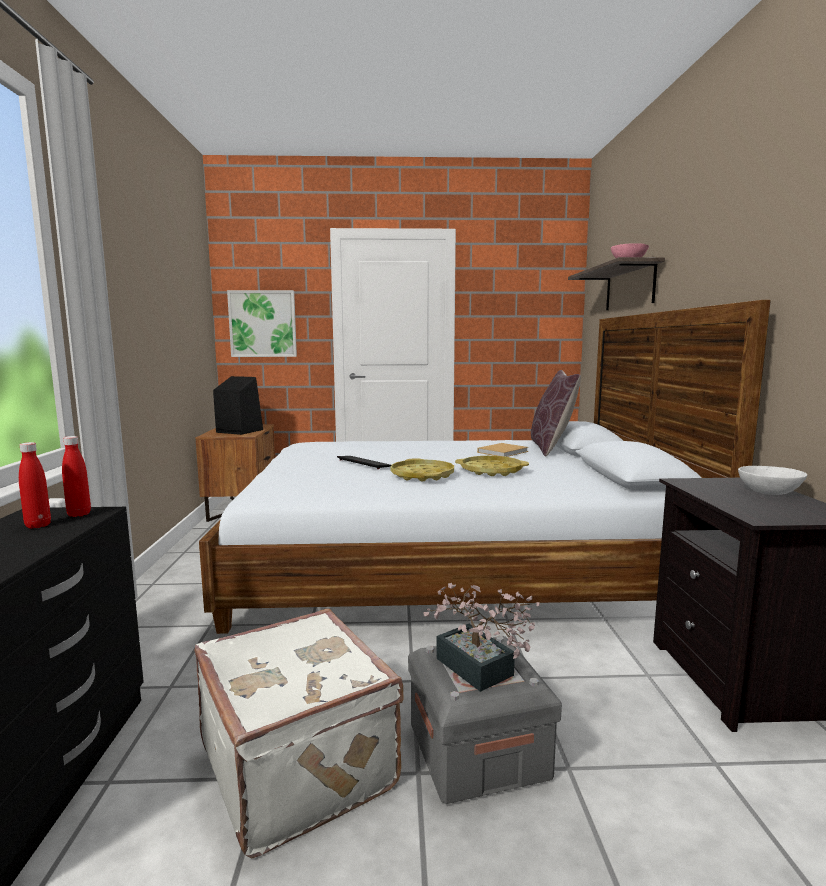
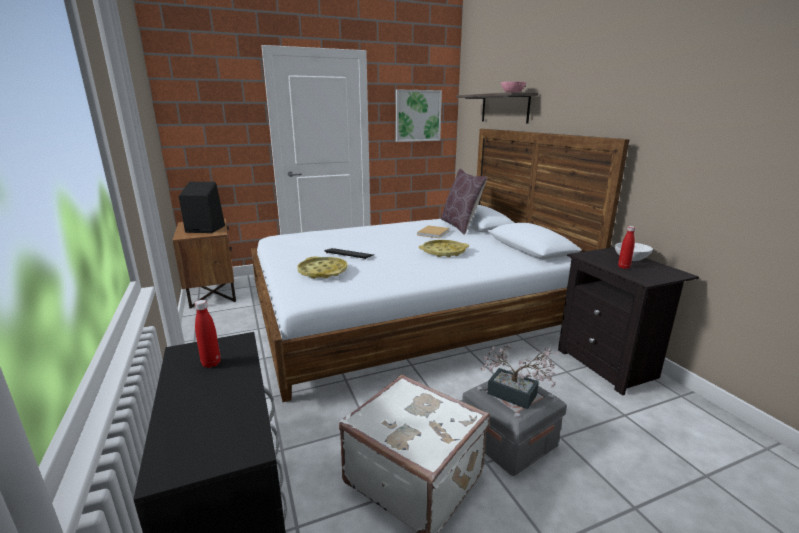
camera: 20 degrees left, 10 degrees up
red bottle [62,436,91,517] -> red bottle moved to [618,226,635,269]
picture [227,290,297,357] -> picture moved to [396,90,442,142]
yellow tray [390,458,454,481] -> yellow tray moved to [297,257,348,279]

